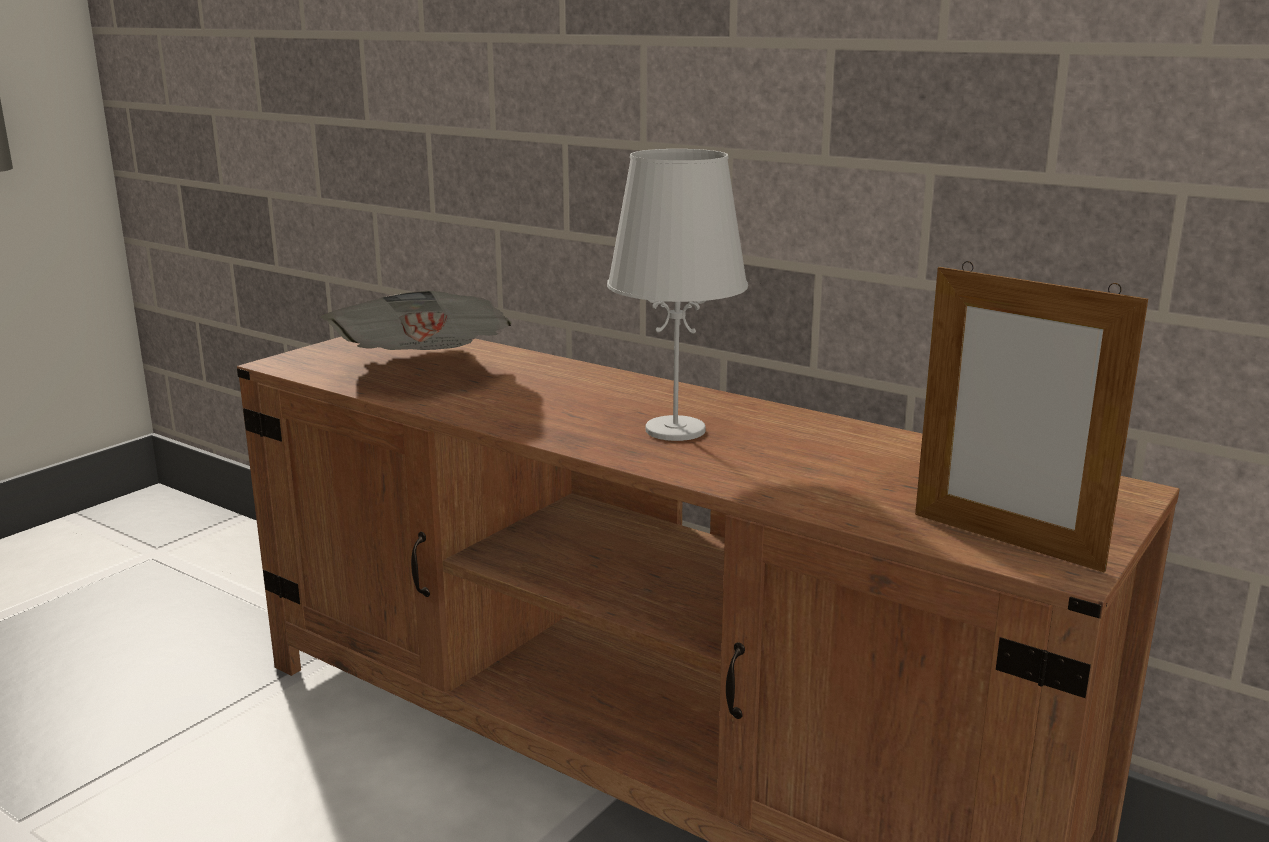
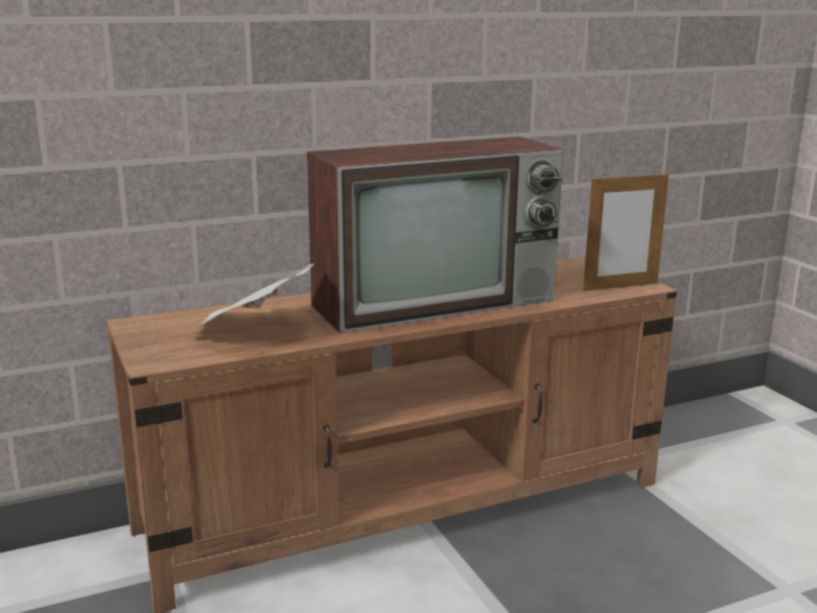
camera: 60 degrees left, 0 degrees up
white table lamp [607,149,748,441] -> television [307,137,563,333]

